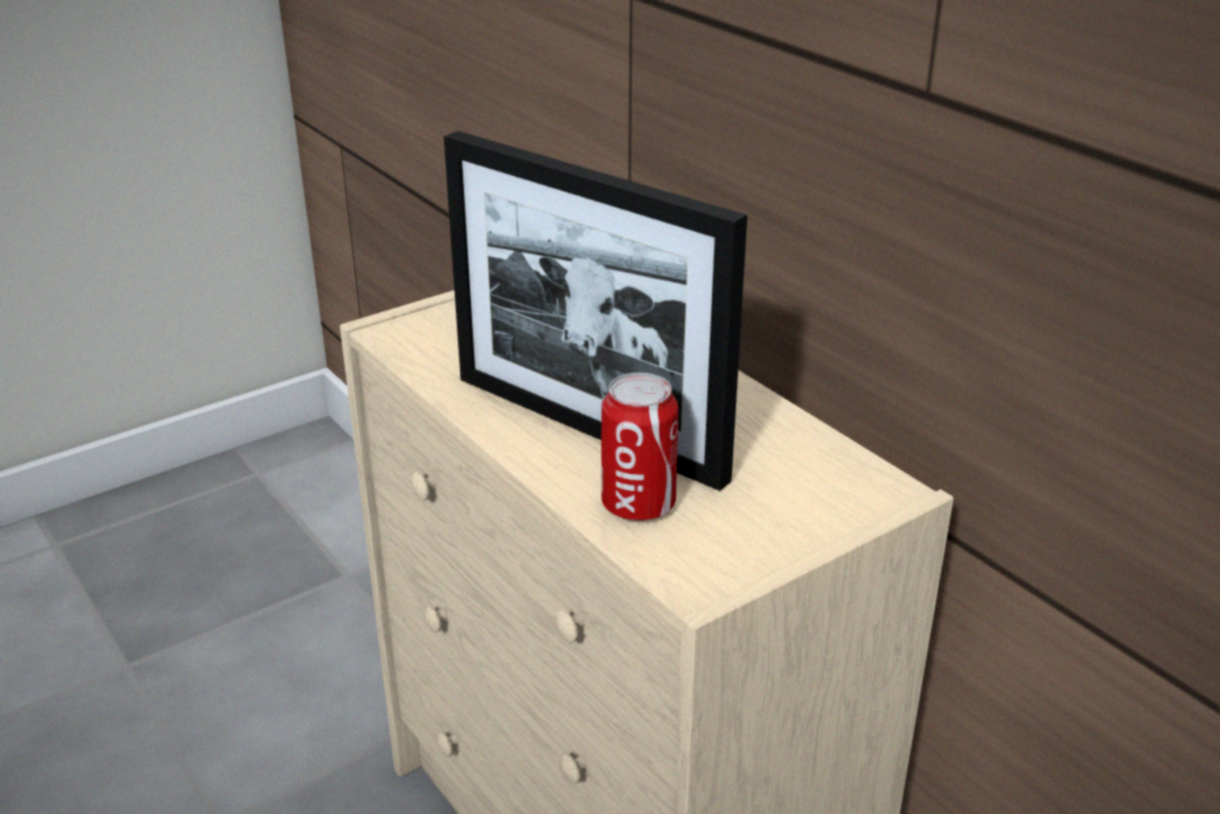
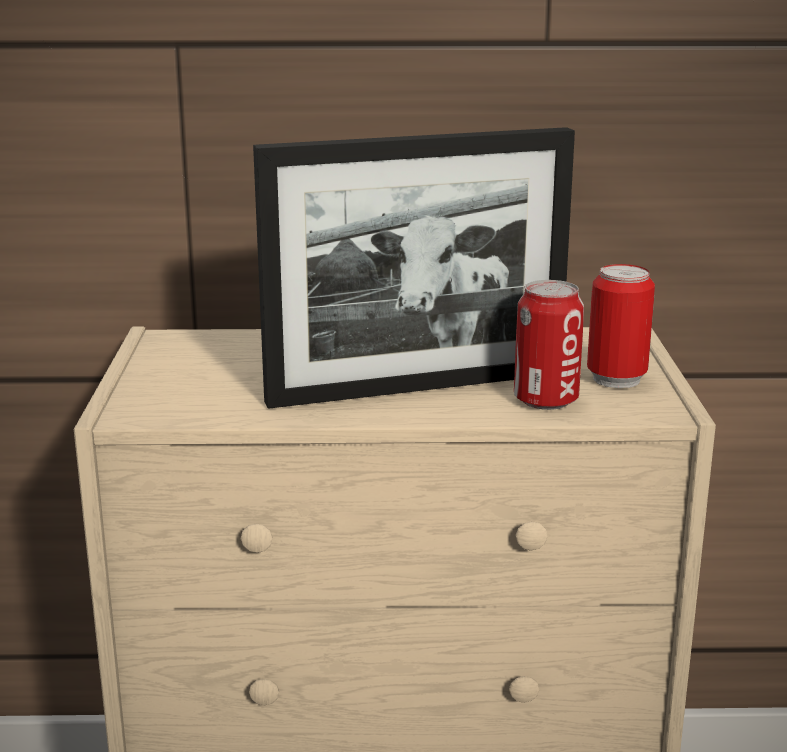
camera: 55 degrees left, 10 degrees down
none -> can [587,264,655,388]

